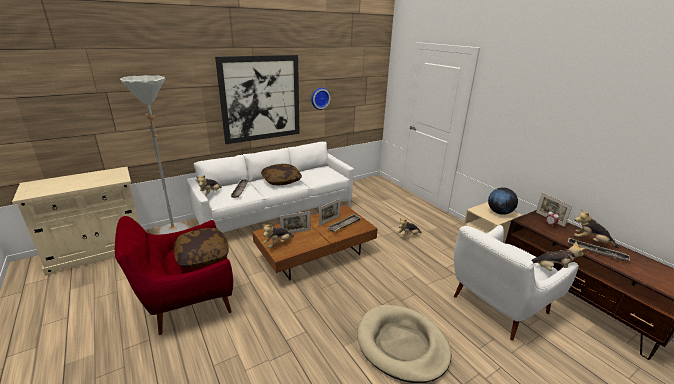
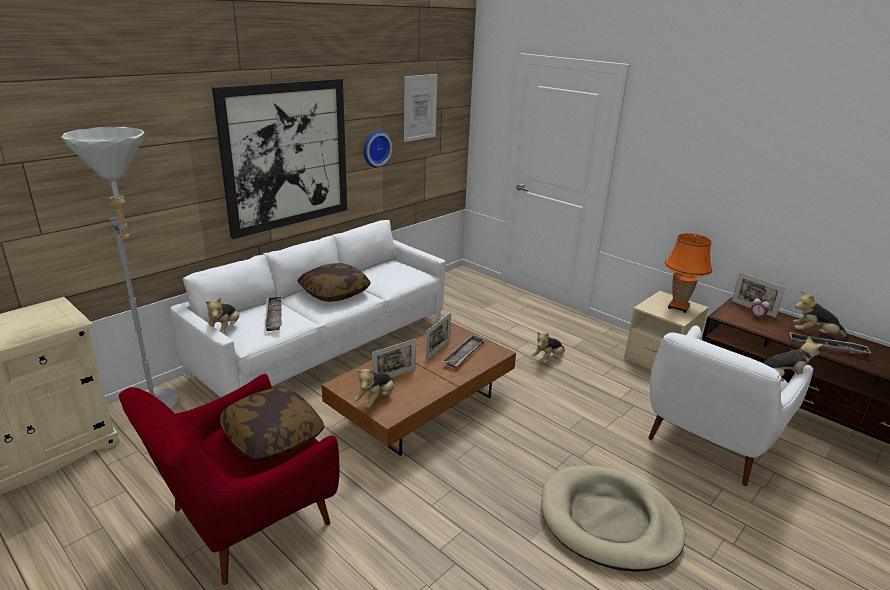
camera: 15 degrees left, 0 degrees up
globe [488,187,518,215] -> orange table lamp [664,233,712,313]
none -> picture [404,74,438,142]

